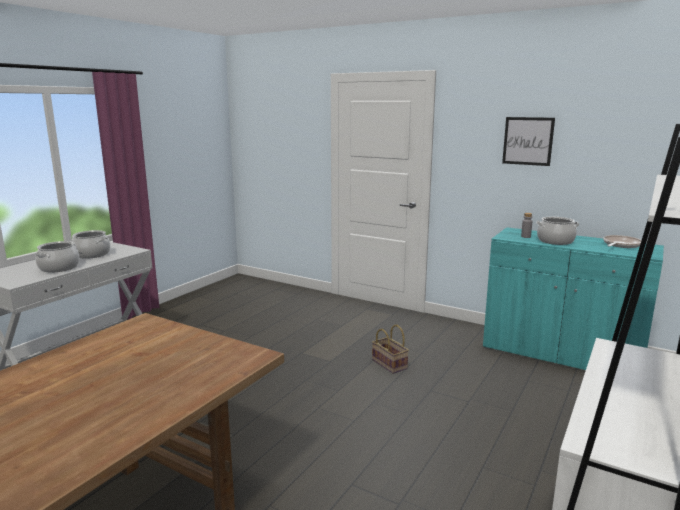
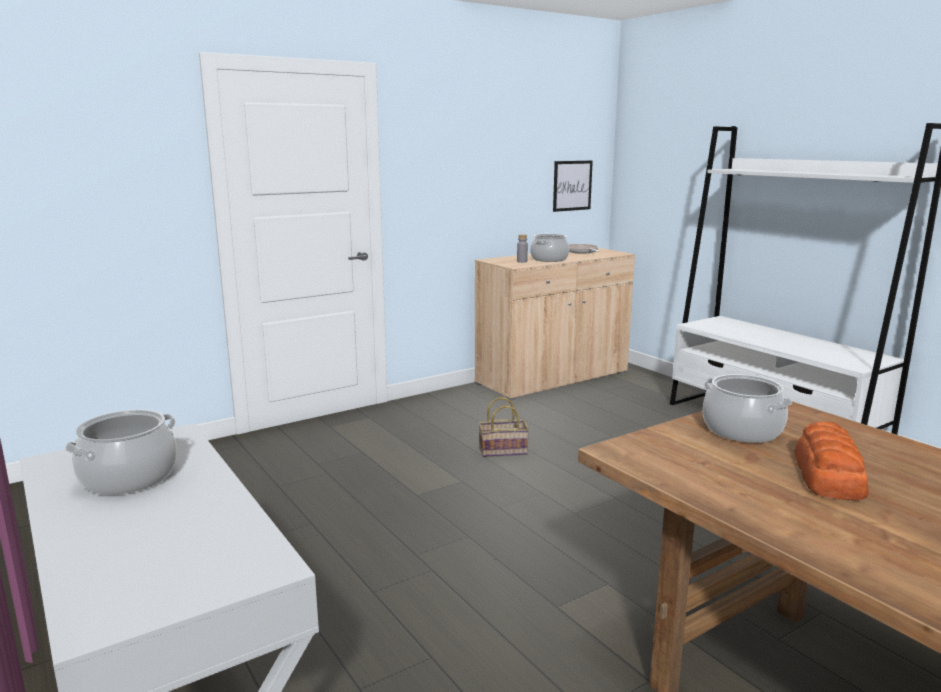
camera: 65 degrees left, 0 degrees up
cooking pot [36,241,80,273] -> cooking pot moved to [702,374,792,443]
turquoise cabinet [483,227,664,370] -> beige cabinet [475,248,635,400]
picture [502,117,555,166] -> picture moved to [553,161,593,212]
none -> bread [794,421,869,500]

